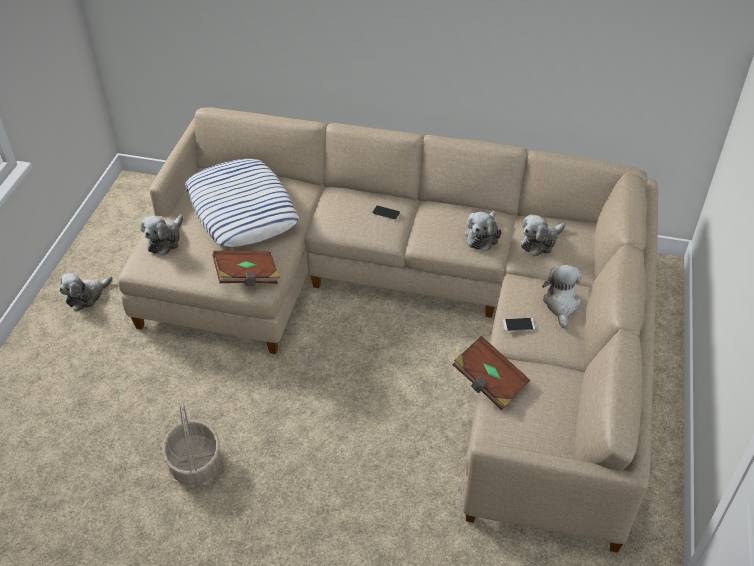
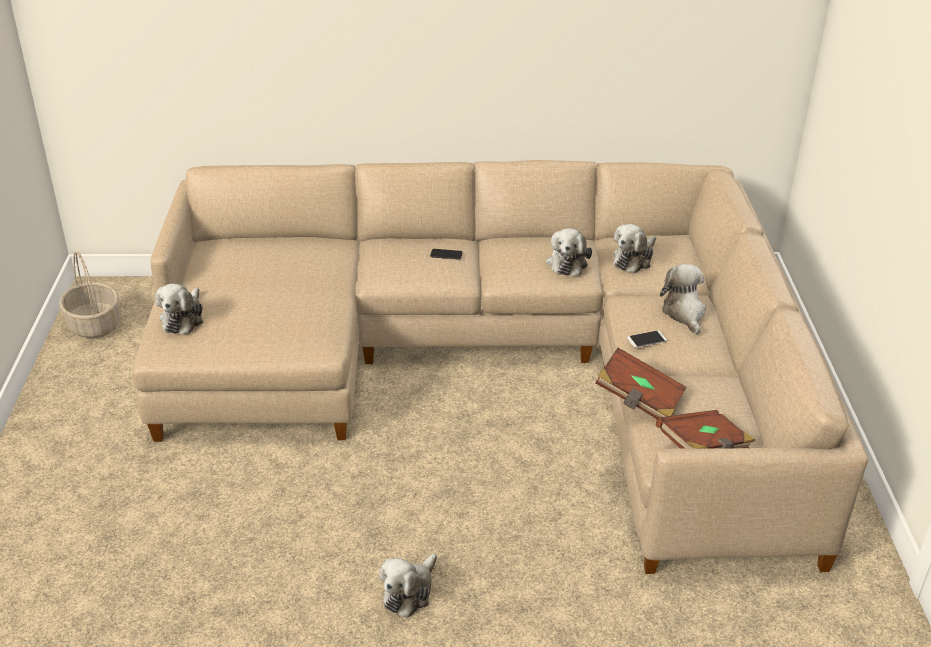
camera: 15 degrees left, 10 degrees down
plush toy [59,273,113,311] -> plush toy moved to [379,553,437,618]
basket [162,403,220,486] -> basket moved to [59,251,121,338]
pillow [185,159,299,247] -> none
brown book [213,251,280,286] -> brown book moved to [656,410,755,449]

